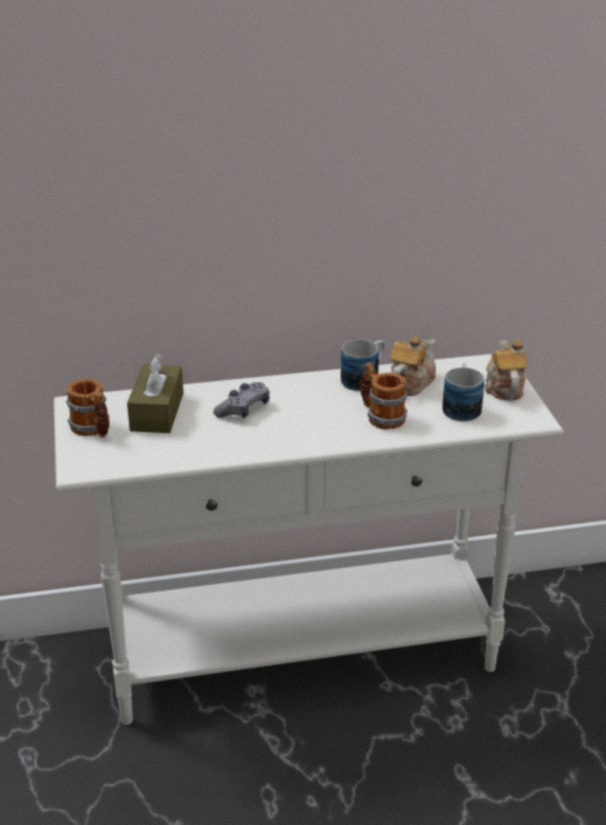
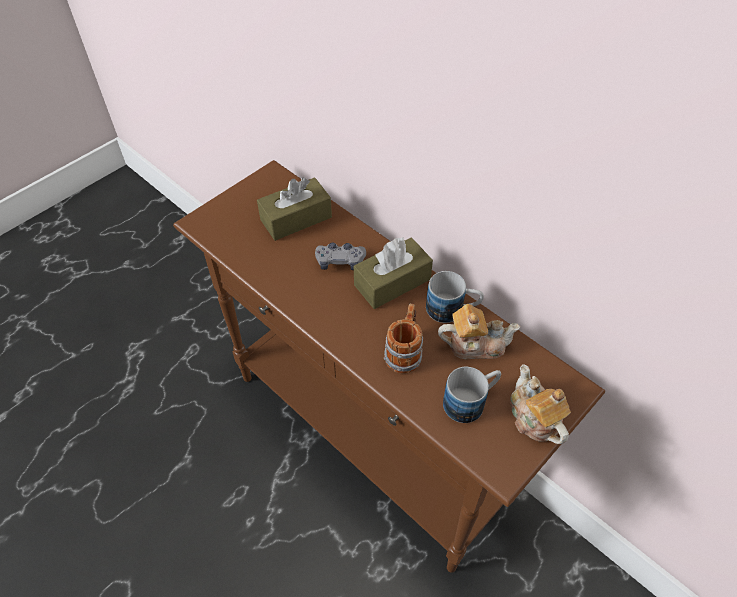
camera: 55 degrees right, 20 degrees up
white console table [54,354,563,725] -> brown console table [173,160,605,573]
mug [66,379,110,438] -> none
teapot [484,339,527,401] -> teapot turned 75 degrees counterclockwise [510,364,571,444]
none -> brown tissue box [354,237,433,309]

